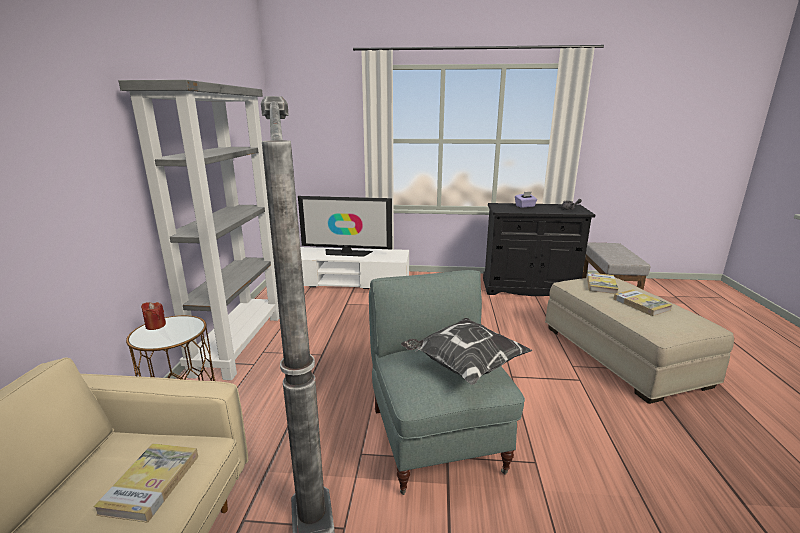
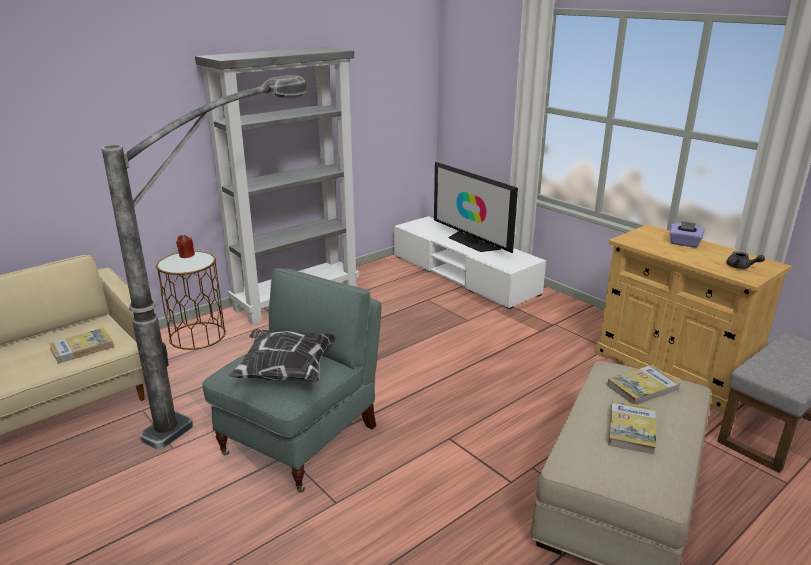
camera: 45 degrees right, 5 degrees up
black cabinet [483,203,595,296] -> beige cabinet [595,224,792,413]

